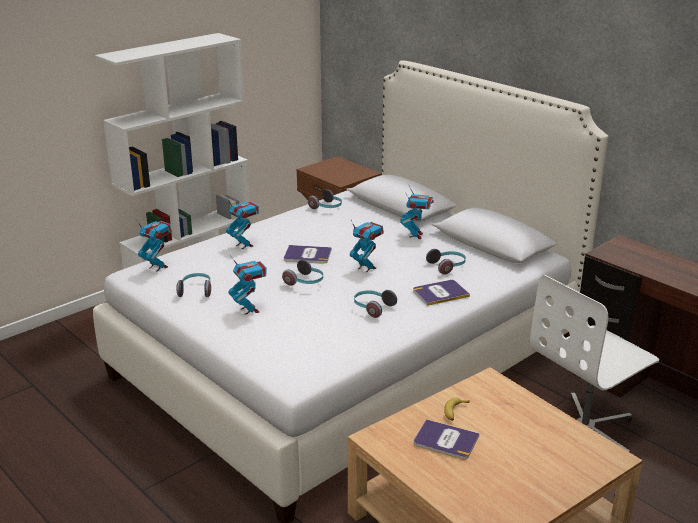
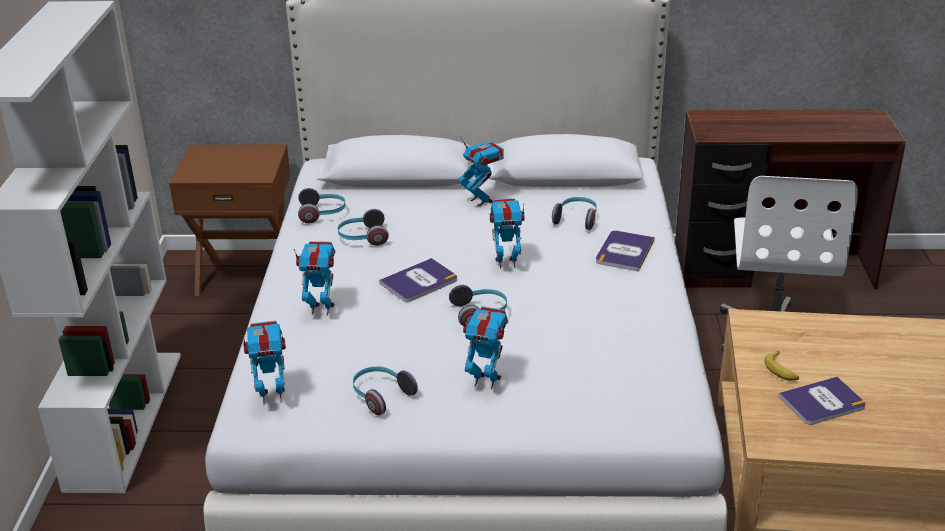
camera: 45 degrees left, 5 degrees up
headphones [354,290,397,318] -> headphones moved to [338,209,389,246]

